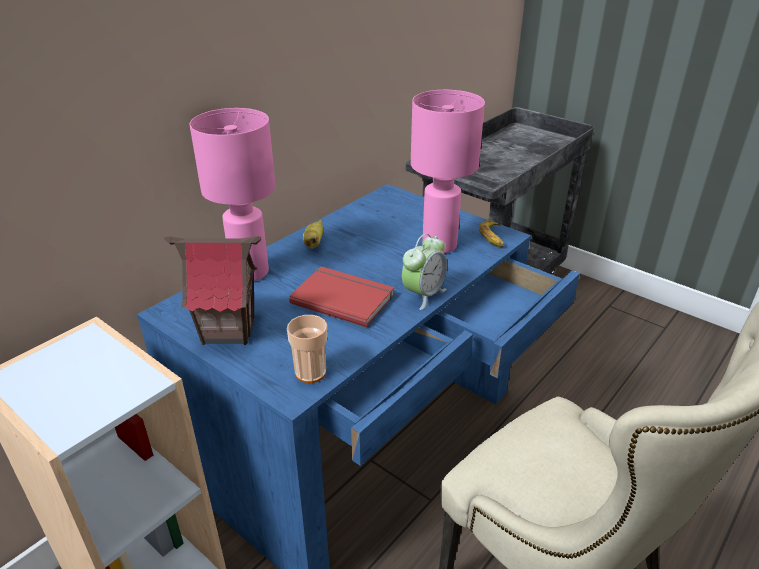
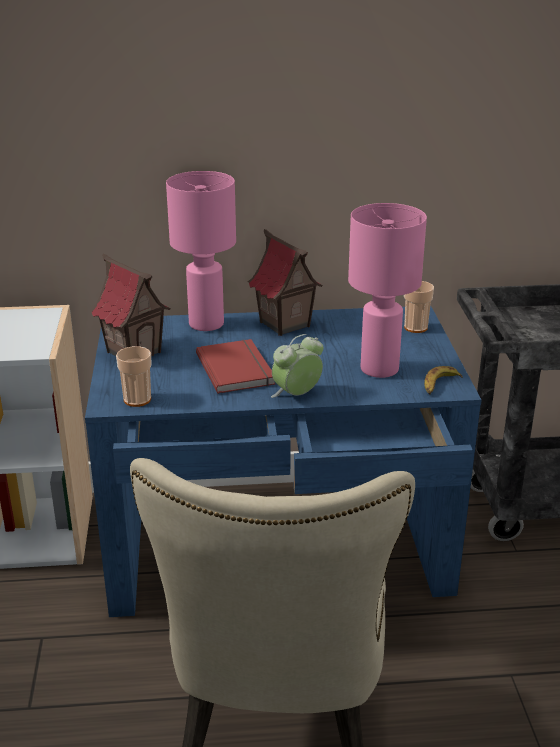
camera: 45 degrees right, 5 degrees down
banana [303,220,323,249] -> toy house [248,229,323,336]
alarm clock [402,234,447,310] -> alarm clock turned 150 degrees clockwise [271,334,323,398]
none -> cup [404,281,434,333]

